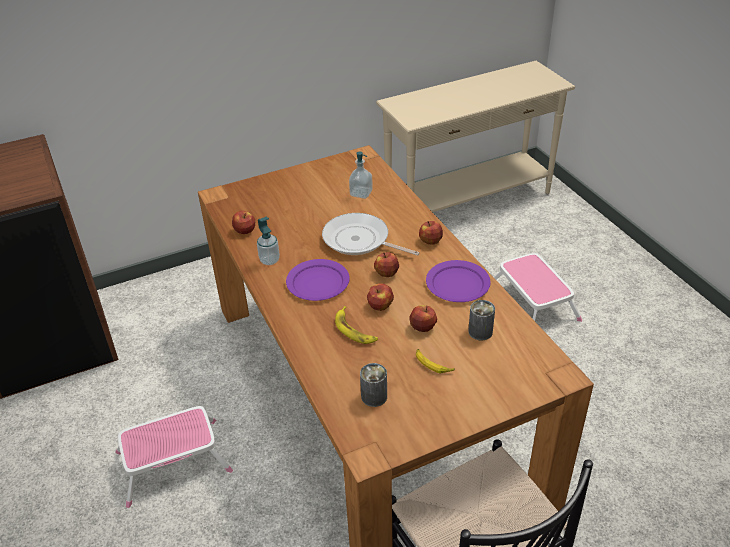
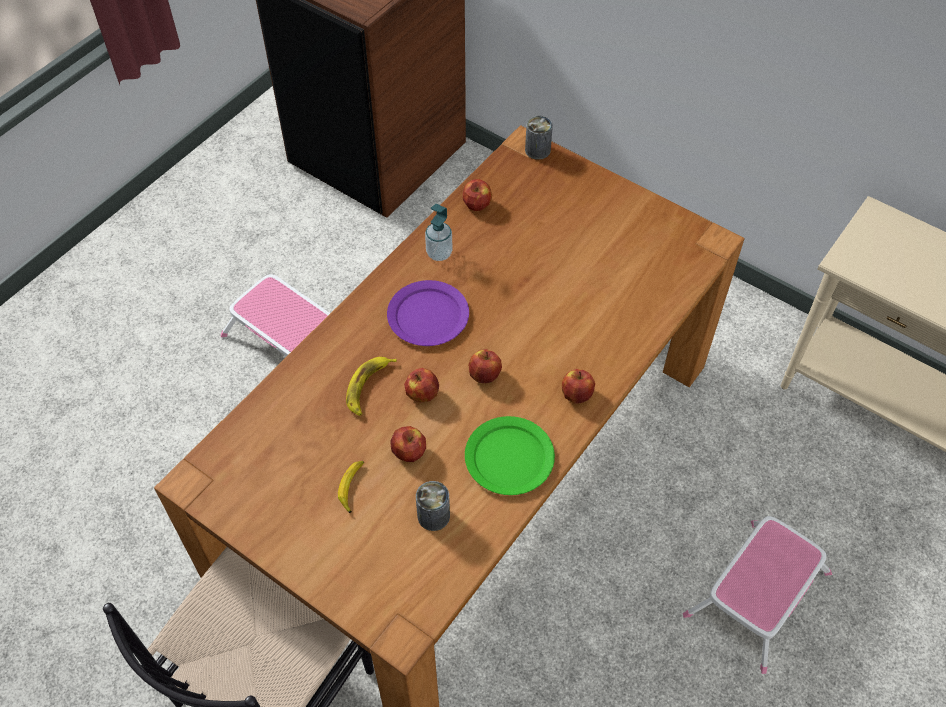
camera: 60 degrees right, 15 degrees up
frying pan [322,213,420,256] -> none
soap dispenser [349,151,373,199] -> none
can [360,363,387,407] -> can moved to [525,116,553,160]
purple plate [426,260,491,302] -> green plate [465,416,555,495]

